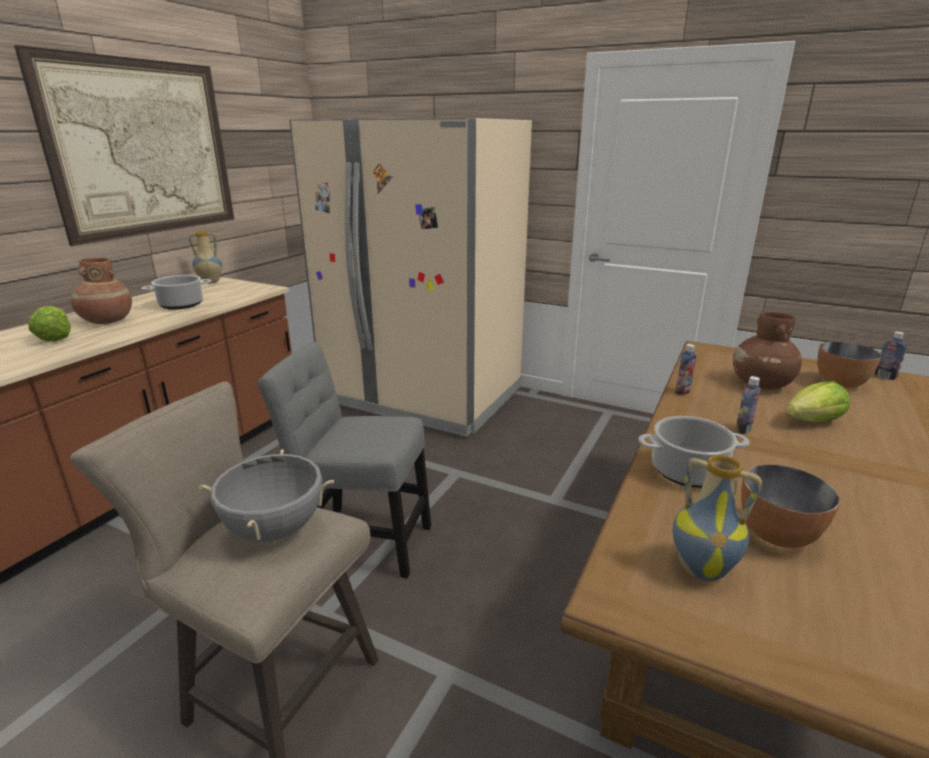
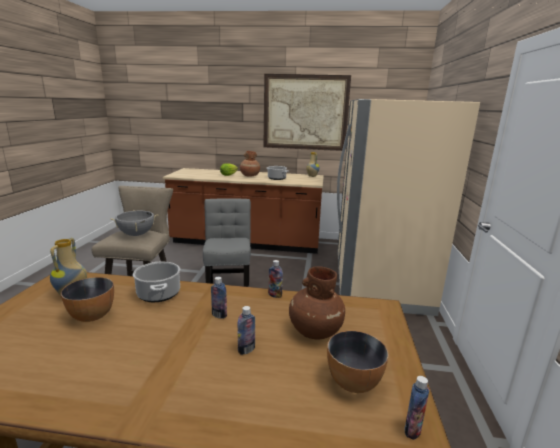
camera: 70 degrees right, 5 degrees down
lettuce [786,381,850,422] -> bottle [237,306,255,355]

